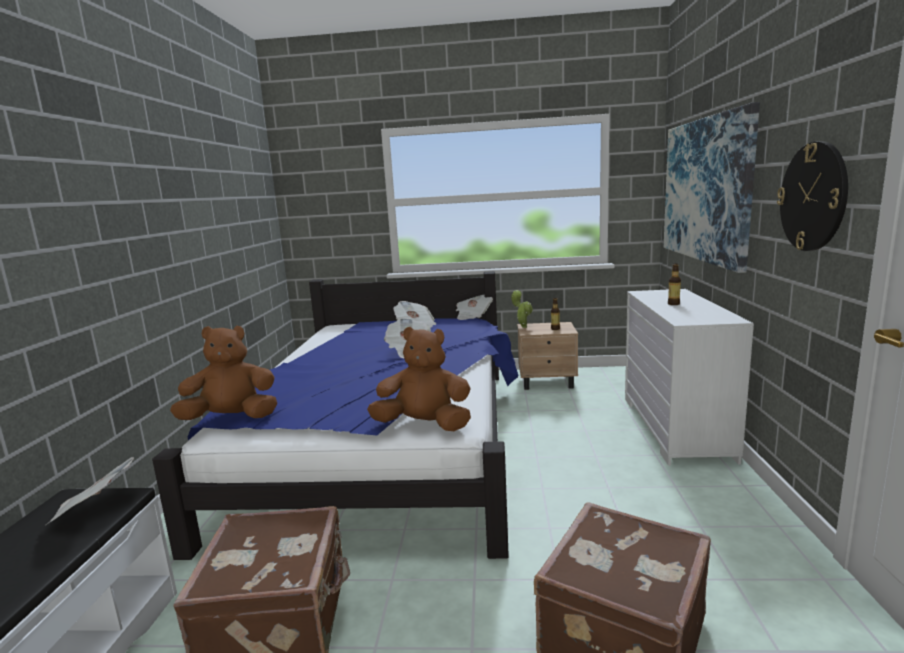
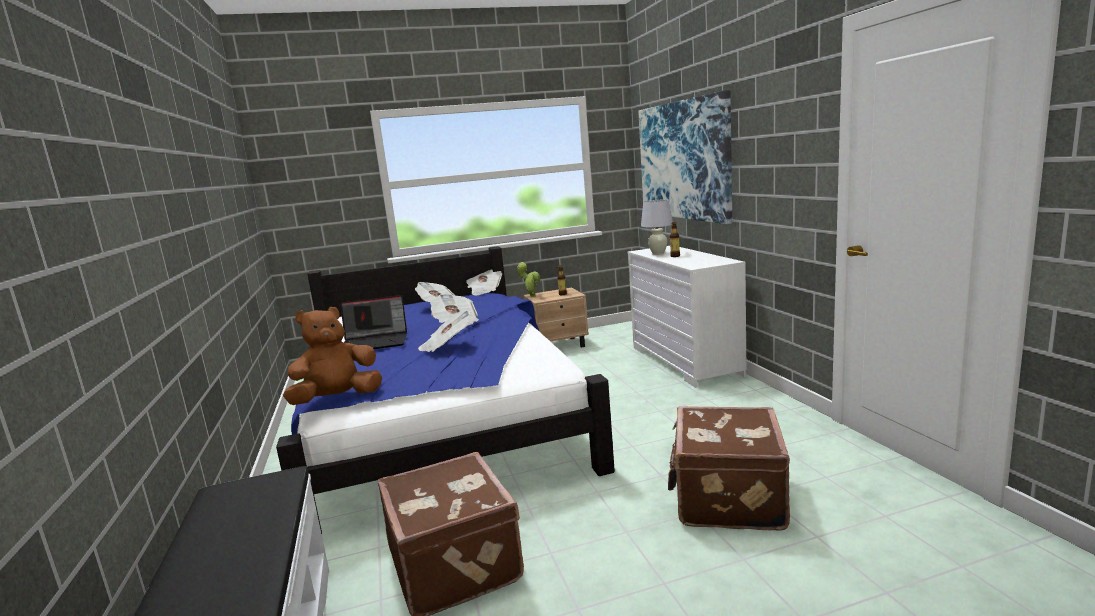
camera: 20 degrees left, 0 degrees up
newspaper [46,456,134,525] -> newspaper moved to [418,310,471,352]
brown plush toy [367,327,471,431] -> none
wall clock [777,141,848,251] -> none
none -> laptop [340,295,407,349]
none -> white table lamp [641,199,673,255]

